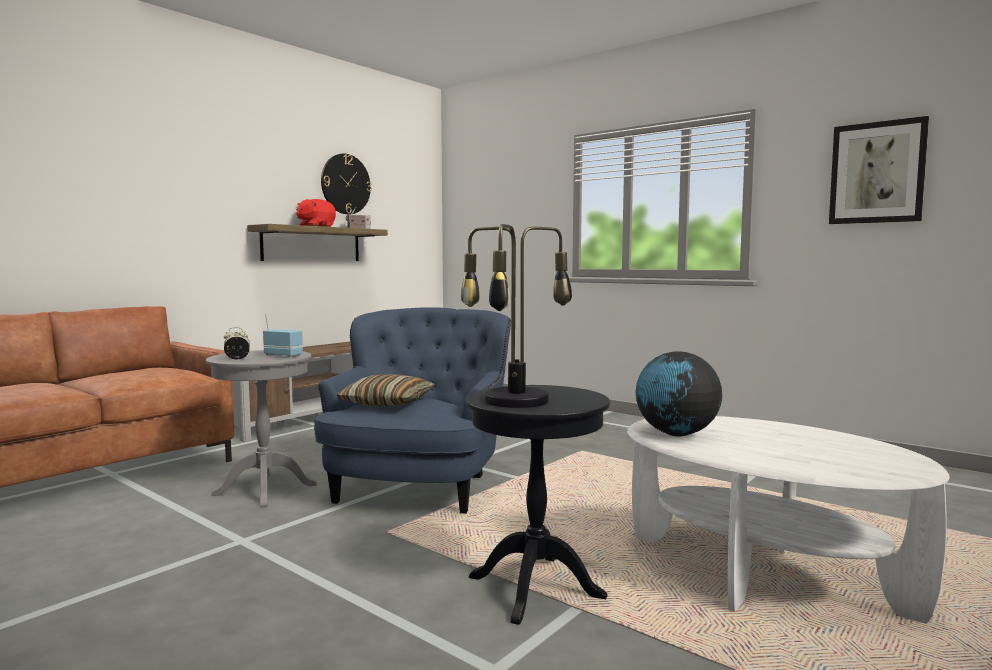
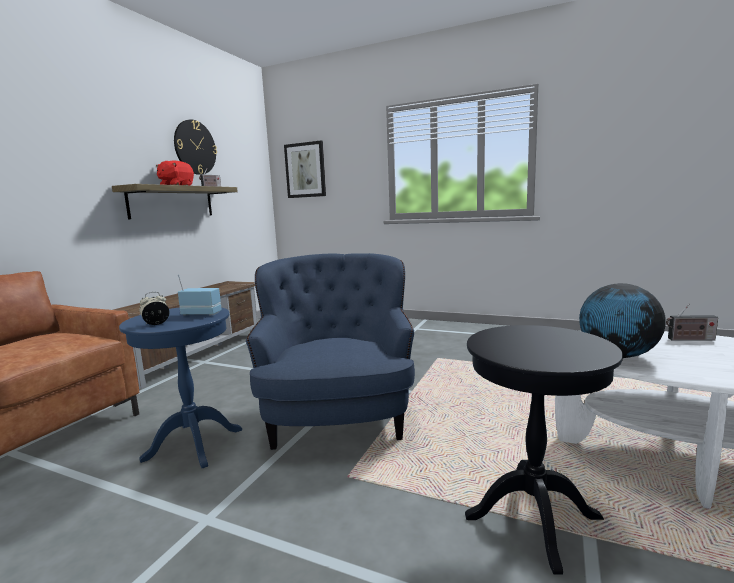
camera: 15 degrees left, 5 degrees up
grey side table [206,350,317,508] -> blue side table [119,307,242,468]
pillow [336,374,436,406] -> none
table lamp [461,224,572,408] -> none
picture [829,116,929,224] -> picture moved to [284,141,326,198]
none -> radio [666,304,718,341]

